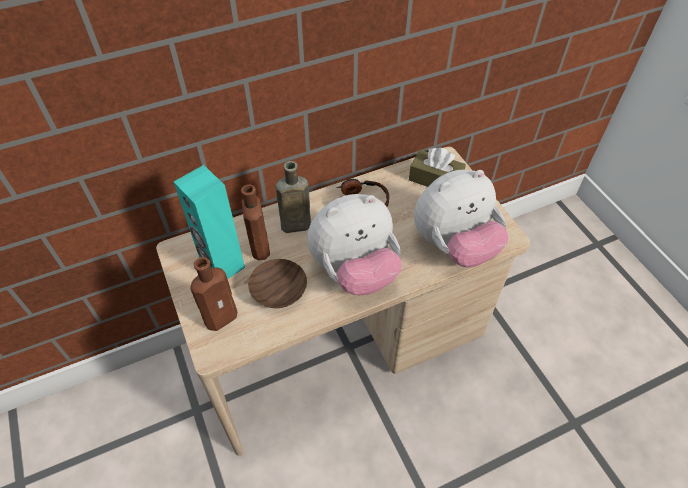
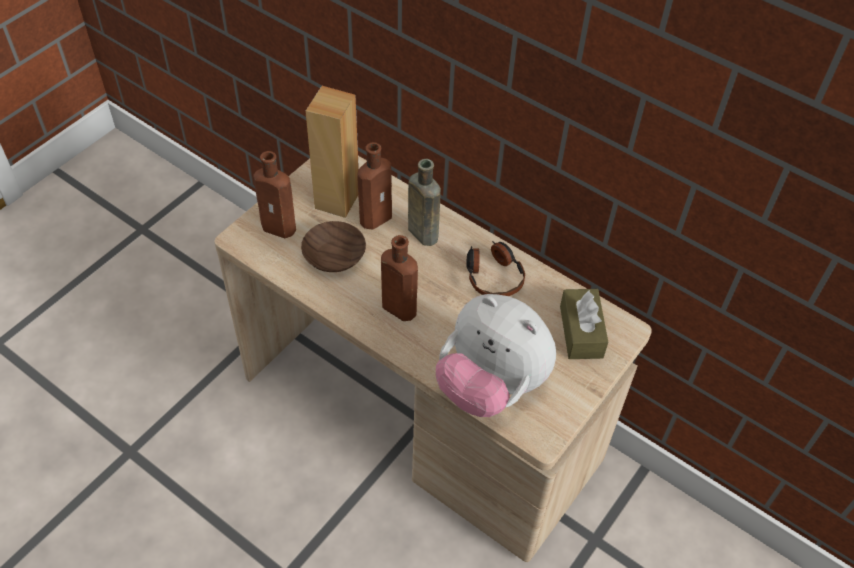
camera: 60 degrees right, 0 degrees up
turquoise speaker [174,165,245,279] -> brown speaker [305,86,359,218]
plush toy [307,194,402,295] -> brown bottle [381,235,418,321]

